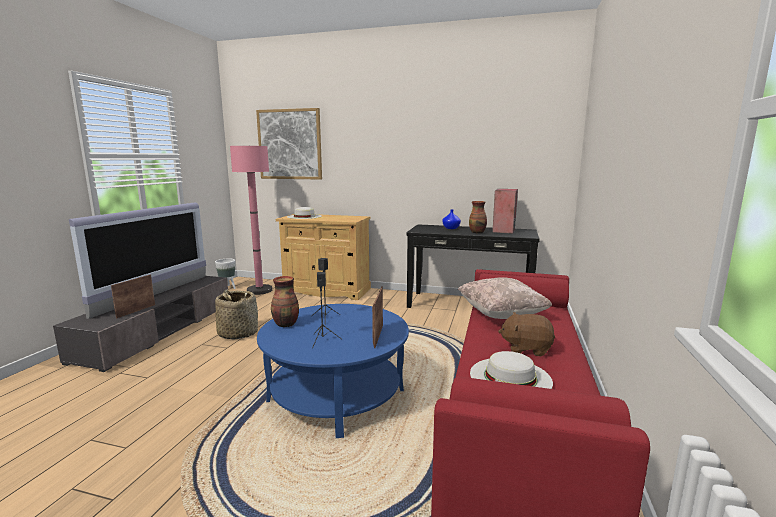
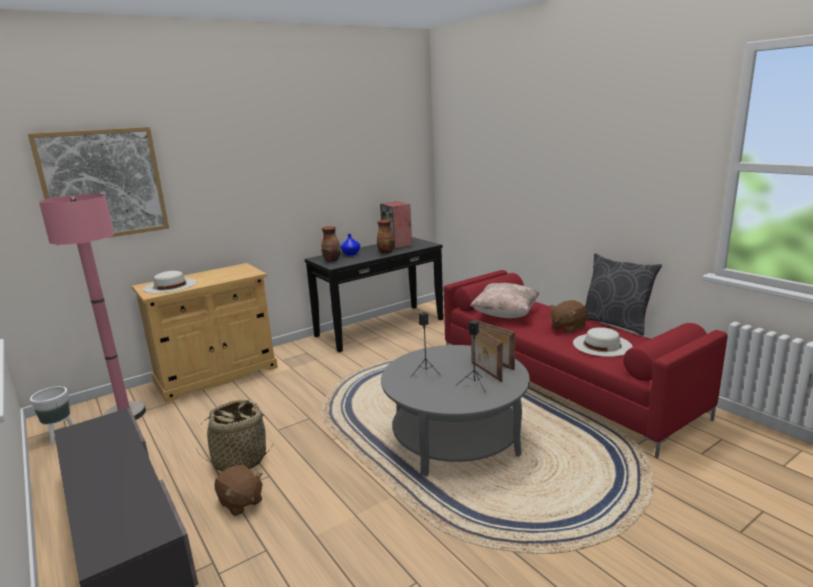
camera: 50 degrees left, 5 degrees up
television [69,202,206,319] -> none
picture frame [111,274,155,318] -> picture frame moved to [471,330,503,382]
blue coffee table [257,304,409,438] -> grey coffee table [381,345,530,477]
vase [271,276,299,327] -> vase moved to [321,226,341,262]
none -> brown plush toy [214,465,263,516]
none -> grey pillow [585,253,662,336]

